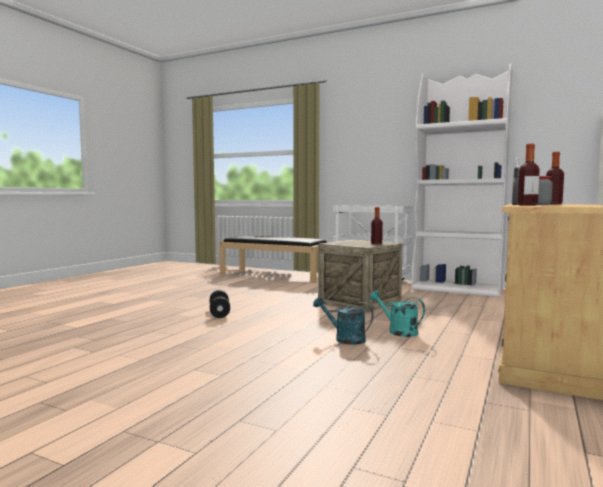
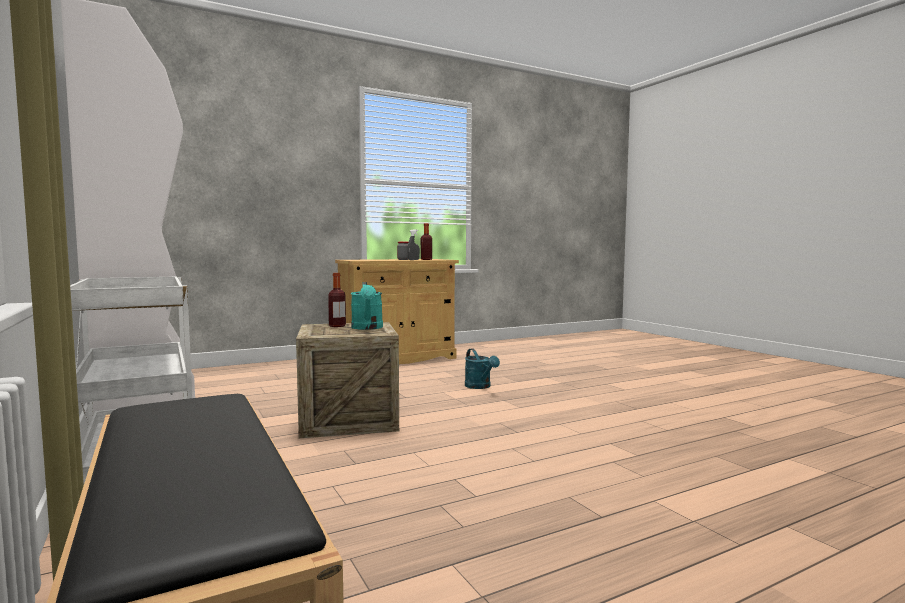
camera: 145 degrees left, 0 degrees up
black dumbbell [210,290,230,318] -> none
turquoise watering can [370,290,425,337] -> turquoise watering can moved to [351,282,383,330]
bottle [546,152,564,204] -> none

